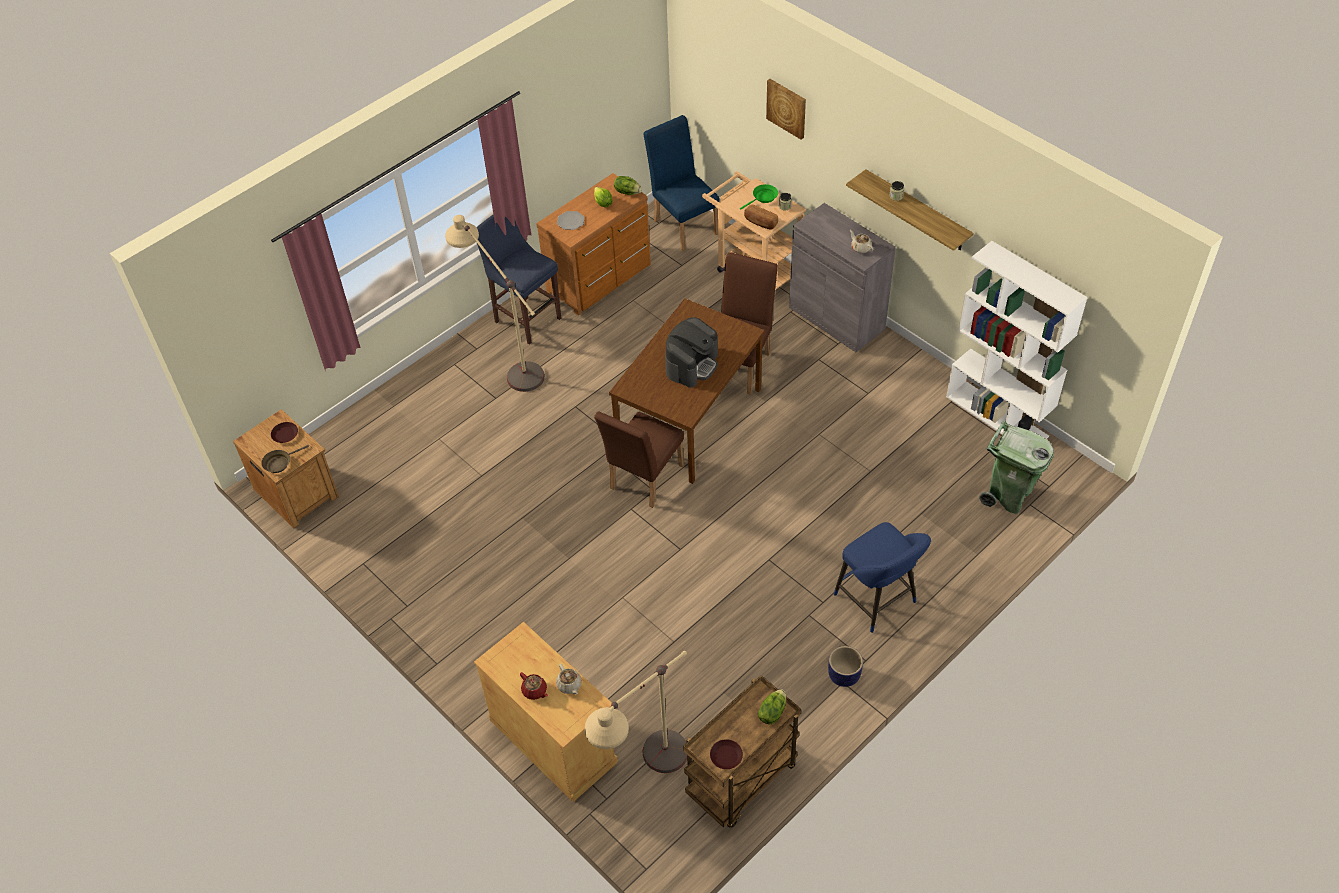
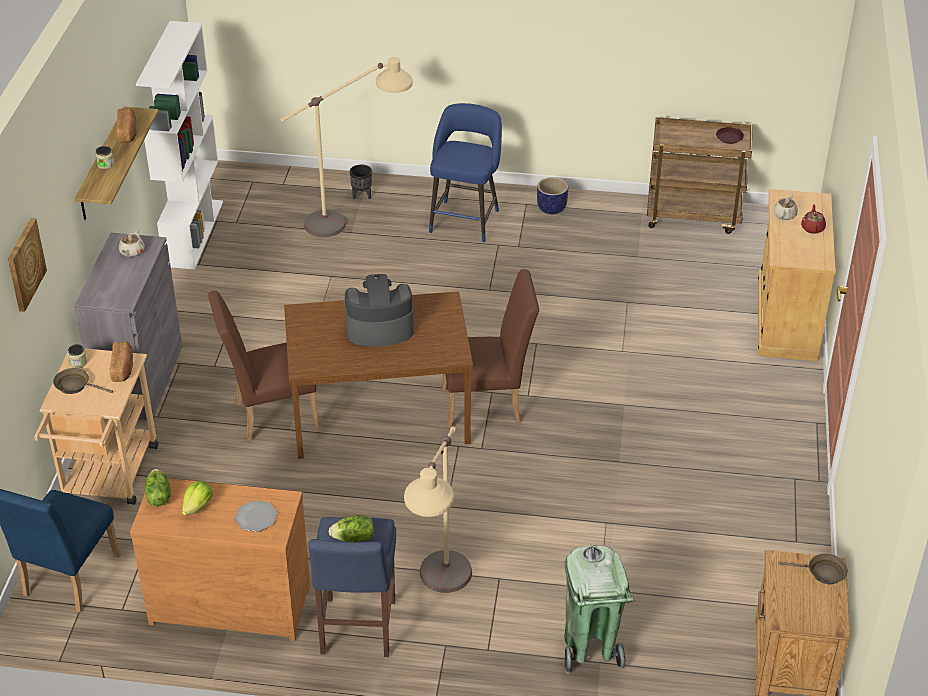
camera: 130 degrees left, 10 degrees down
brown plate [271,422,298,443] -> none
beige floor lamp [585,651,687,773] -> beige floor lamp moved to [280,57,413,237]
green frying pan [740,184,778,210] -> brown frying pan [53,368,113,394]
lettuce [758,689,786,724] -> lettuce moved to [329,515,374,542]
green trash can [979,421,1054,514] -> green trash can moved to [564,545,635,674]
none -> bread [116,108,137,143]
none -> black planter [350,165,372,199]

